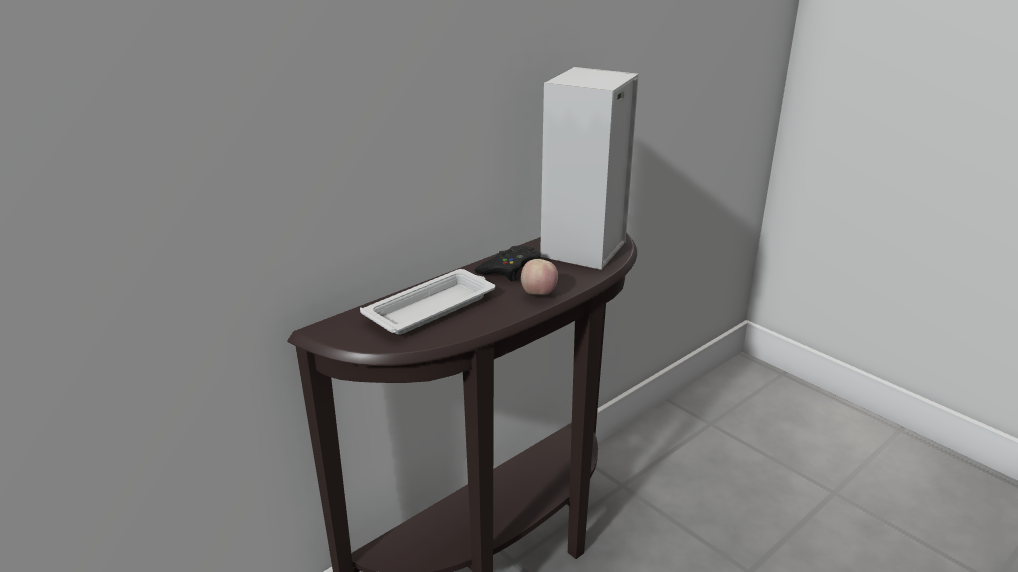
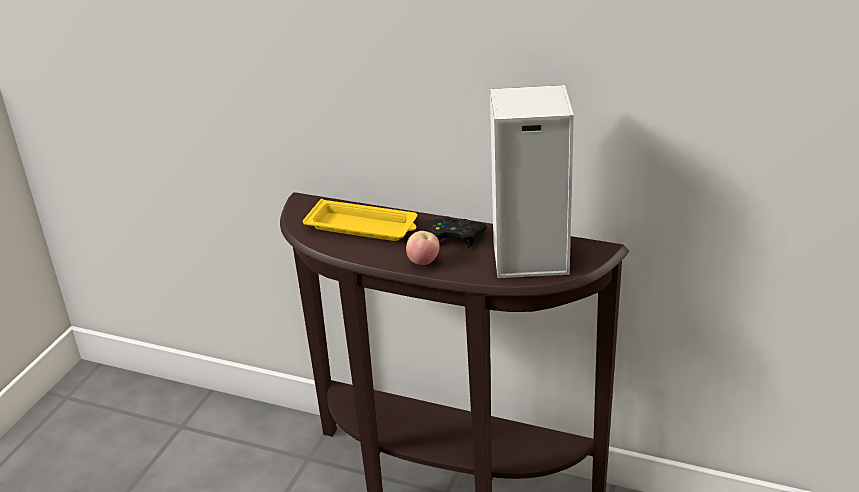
camera: 65 degrees right, 5 degrees up
white tray [360,269,495,335] -> yellow tray [303,199,417,241]

